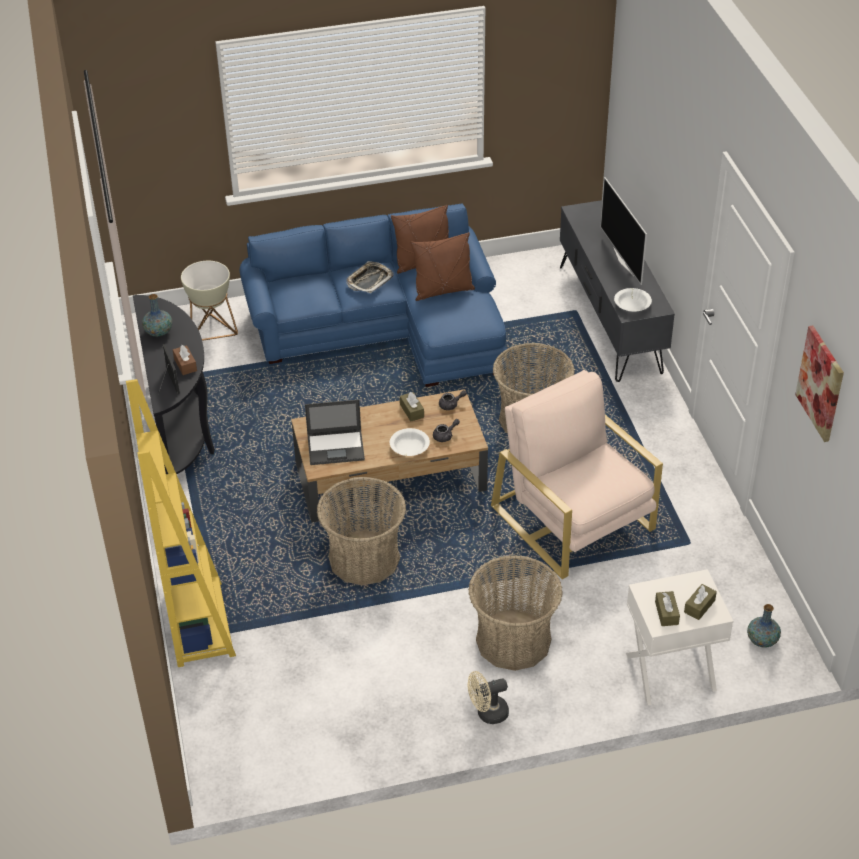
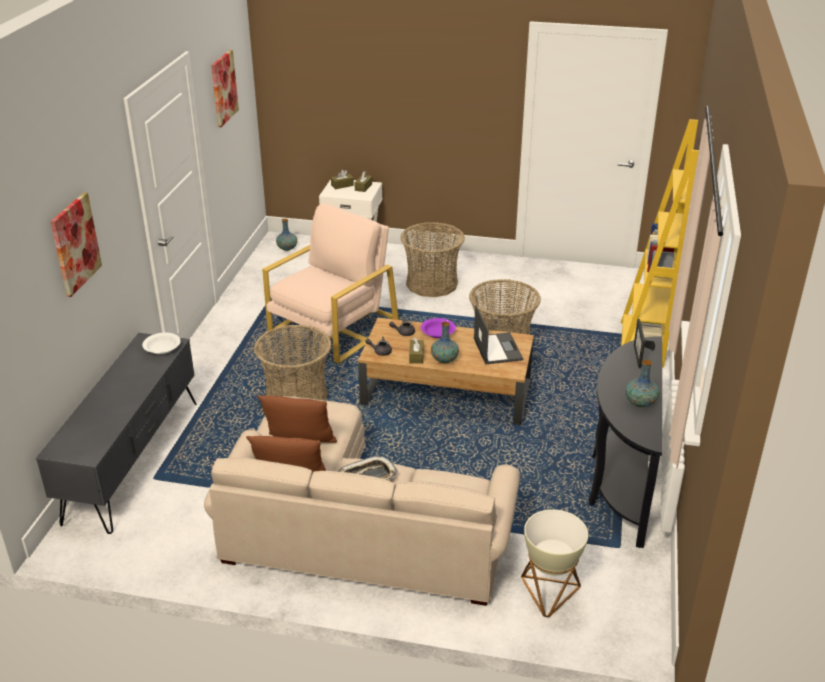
camera: 155 degrees left, 10 degrees down
brown tissue box [173,344,197,375] -> none
blue sofa [240,204,508,387] -> beige sofa [204,396,520,606]
laptop [305,399,365,465] -> laptop turned 60 degrees clockwise [474,305,523,365]
white bowl [390,428,430,456] -> purple bowl [421,318,456,338]
beige fan [467,671,509,724] -> none
beige armchair [491,370,663,579] -> beige armchair turned 135 degrees counterclockwise [262,203,399,364]
television [601,177,647,285] -> none
none -> picture [50,193,102,297]
none -> vase [431,322,459,363]

